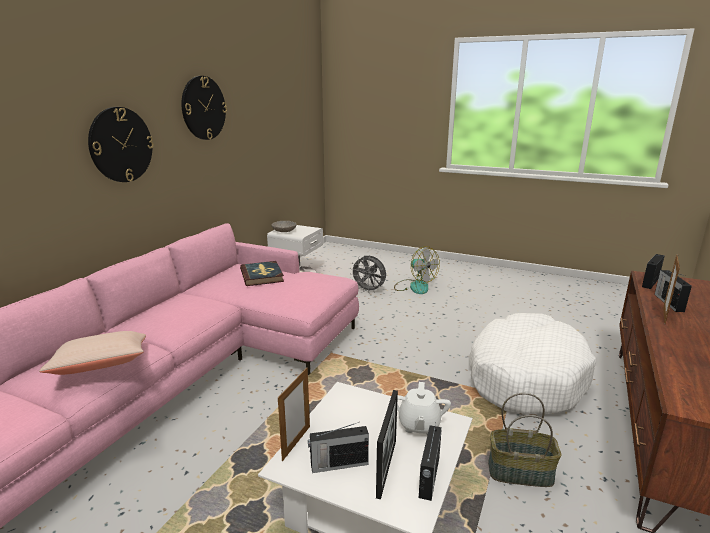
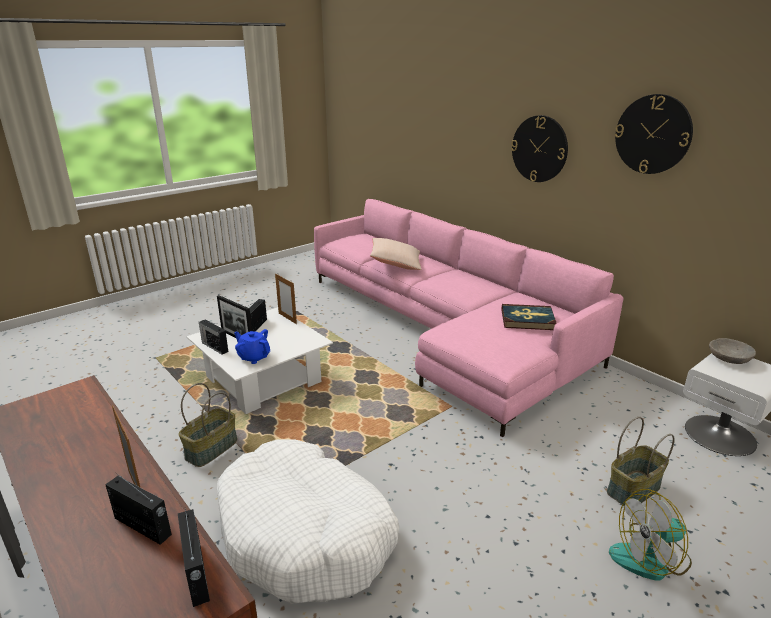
camera: 115 degrees right, 5 degrees up
grey fan [350,255,386,293] -> basket [607,417,675,506]
white teapot [397,382,451,435] -> blue teapot [234,329,270,364]

